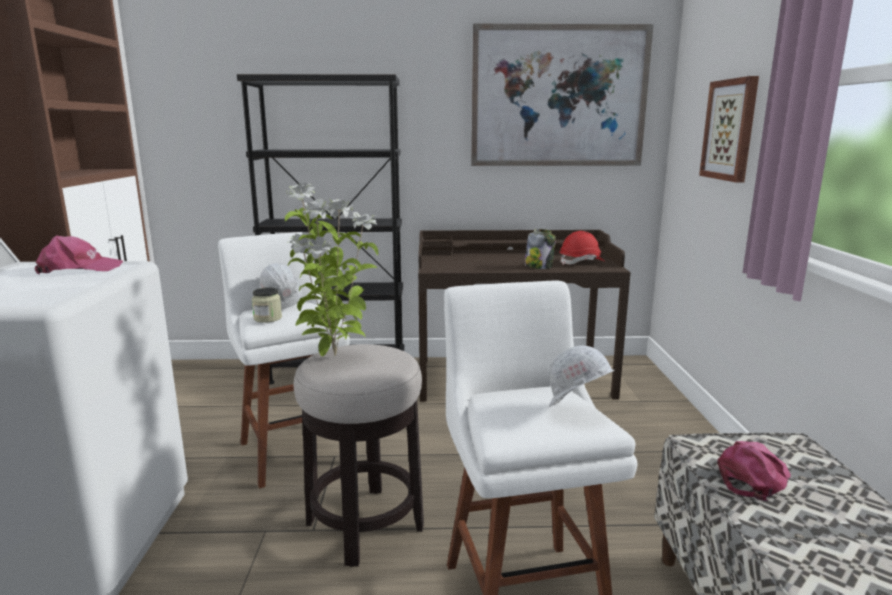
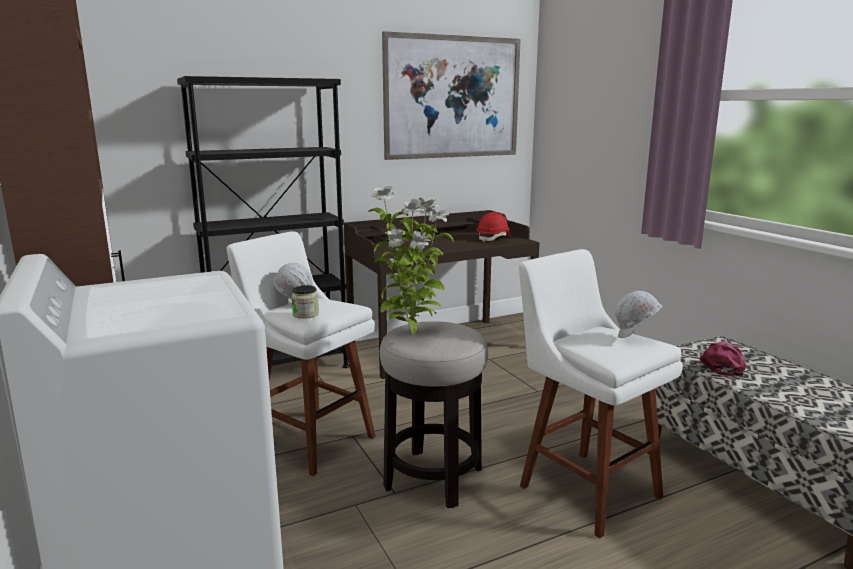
camera: 25 degrees left, 0 degrees up
pink cap [35,235,123,274] -> none
jar [525,229,556,269] -> none
picture [699,76,759,182] -> none

